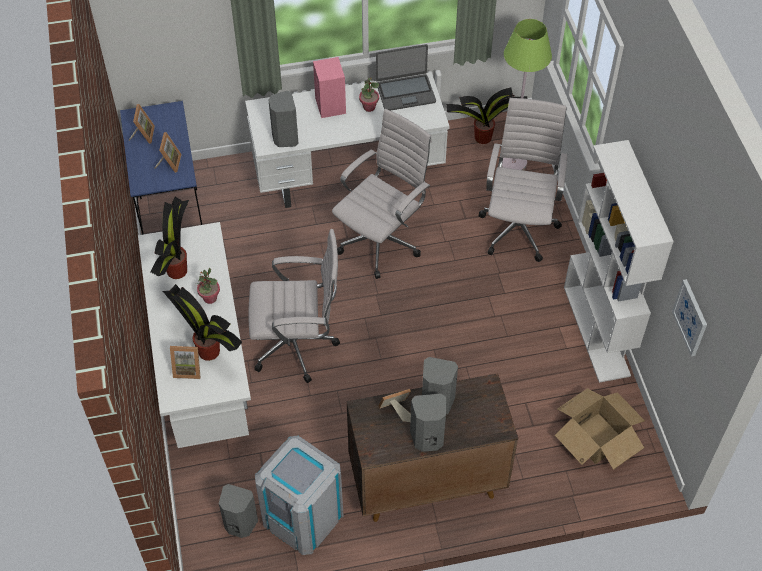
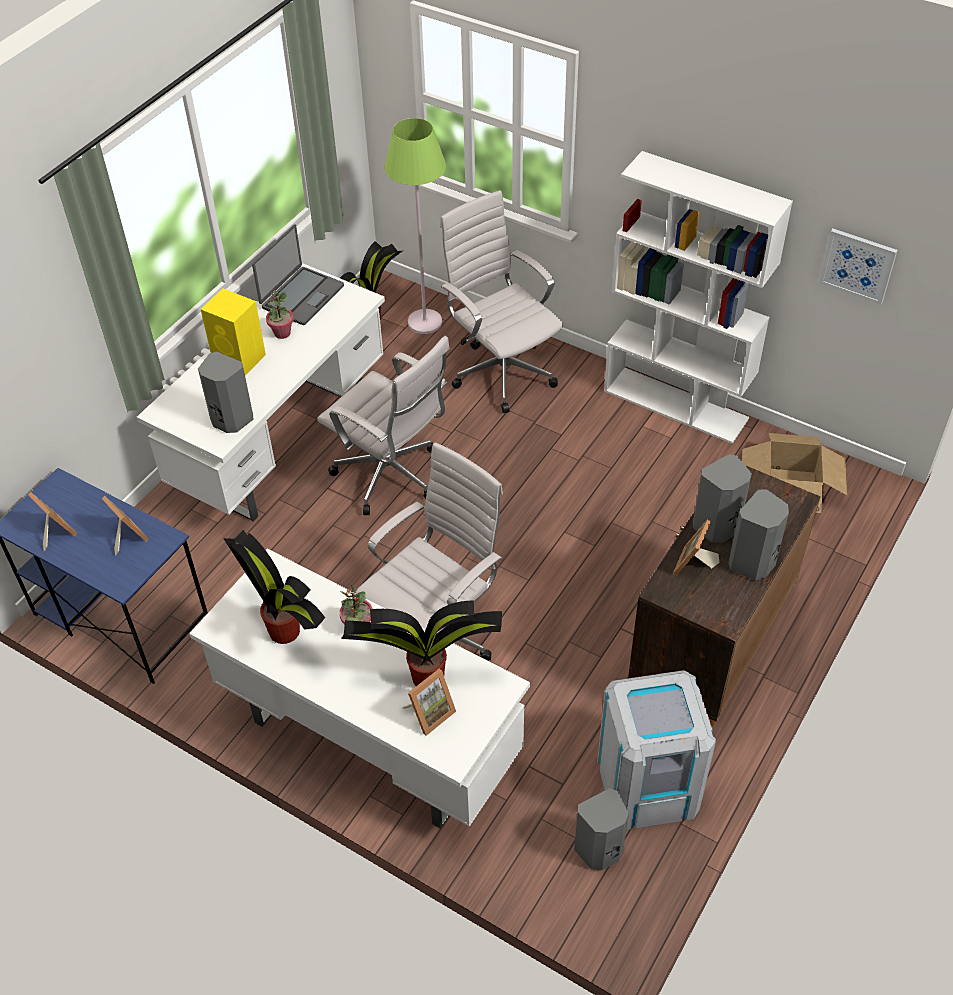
camera: 45 degrees left, 5 degrees down
pink speaker [313,57,346,118] -> yellow speaker [201,288,266,376]
white office chair [332,109,432,279] -> white office chair turned 135 degrees clockwise [317,336,450,515]

